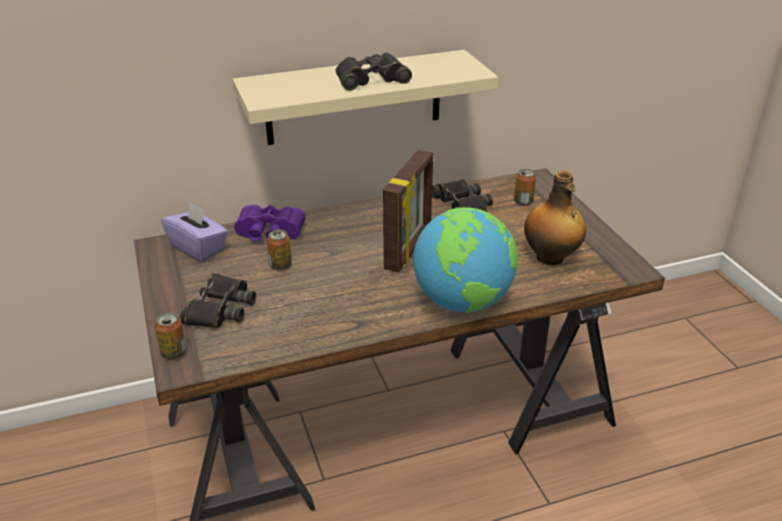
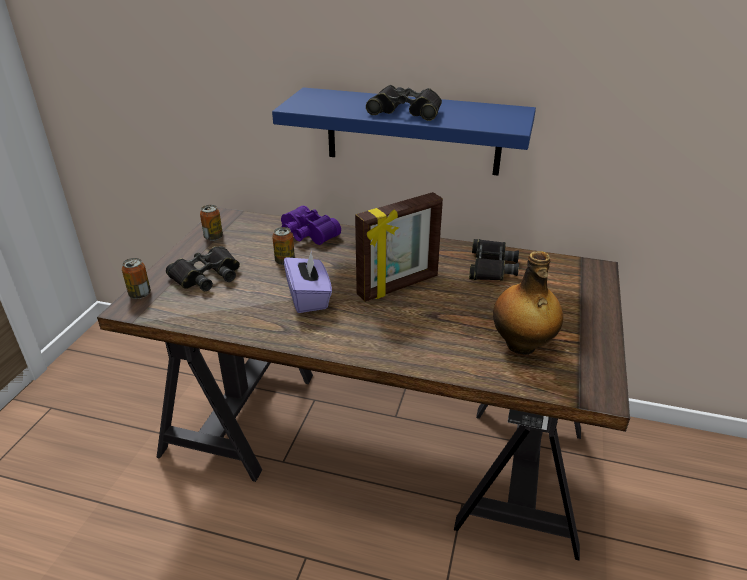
camera: 35 degrees right, 0 degrees up
purple tissue box [161,202,228,262] -> purple tissue box moved to [284,253,332,313]
beige shelf [233,50,498,145] -> blue shelf [272,87,536,176]
globe [413,207,518,313] -> none
can [514,169,536,206] -> can moved to [200,205,223,241]

